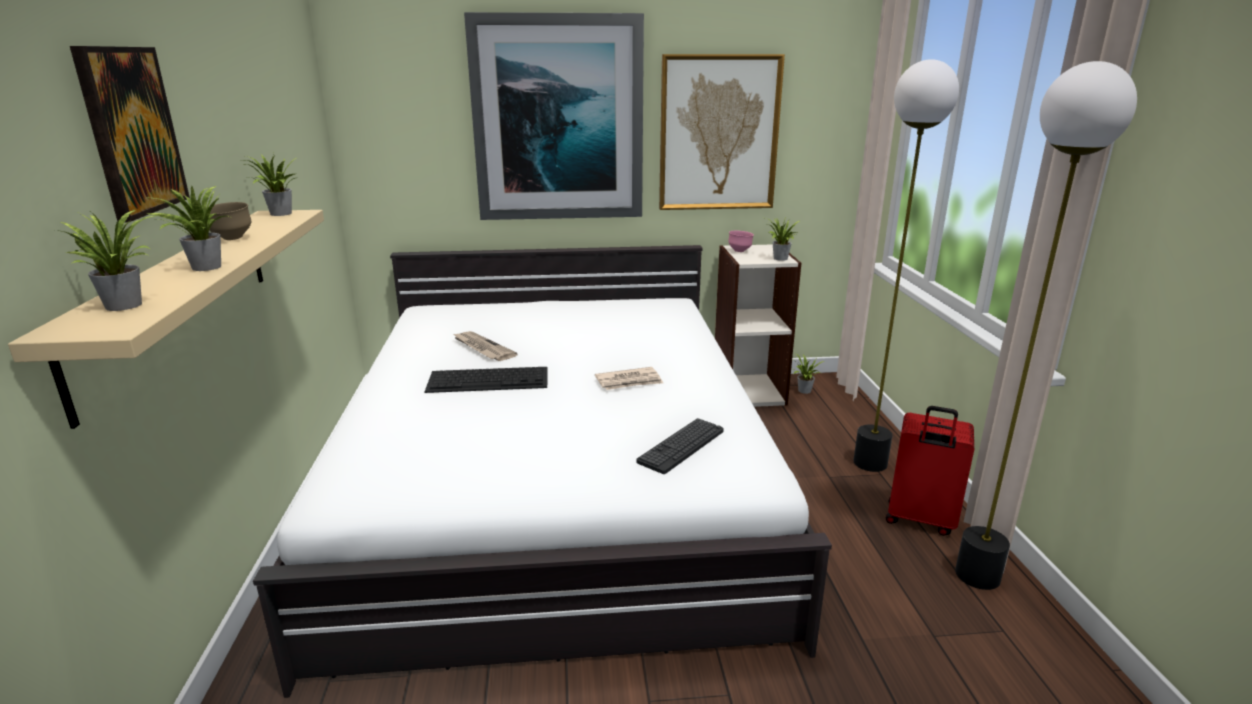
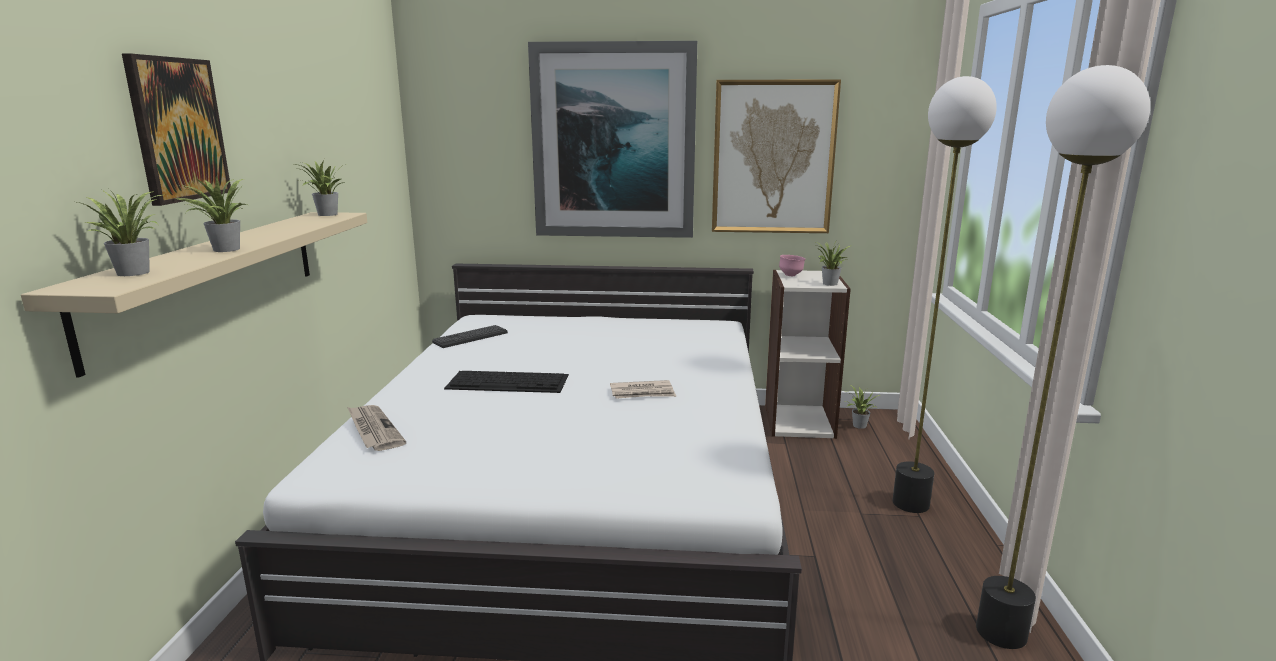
camera: 10 degrees right, 5 degrees down
brown bowl [206,202,251,240] -> none
newspaper [454,331,517,361] -> newspaper moved to [347,405,406,451]
keyboard [636,418,724,474] -> keyboard moved to [432,325,508,348]
red suitcase [886,406,974,536] -> none

